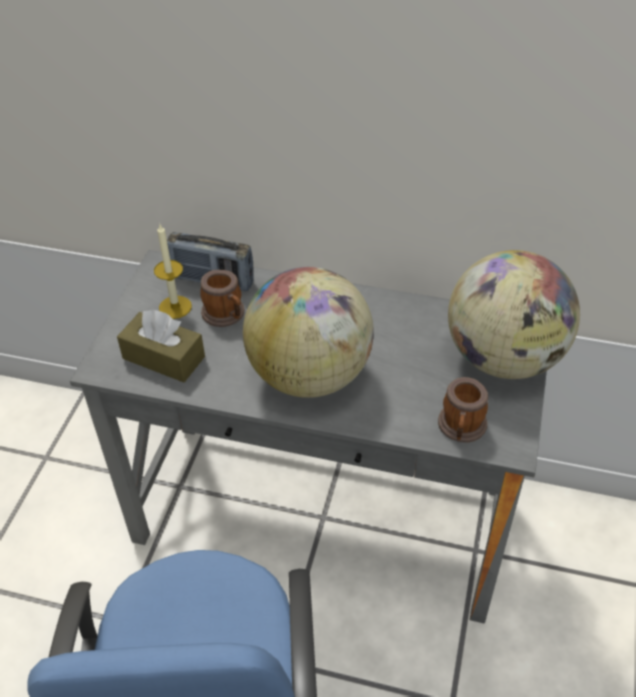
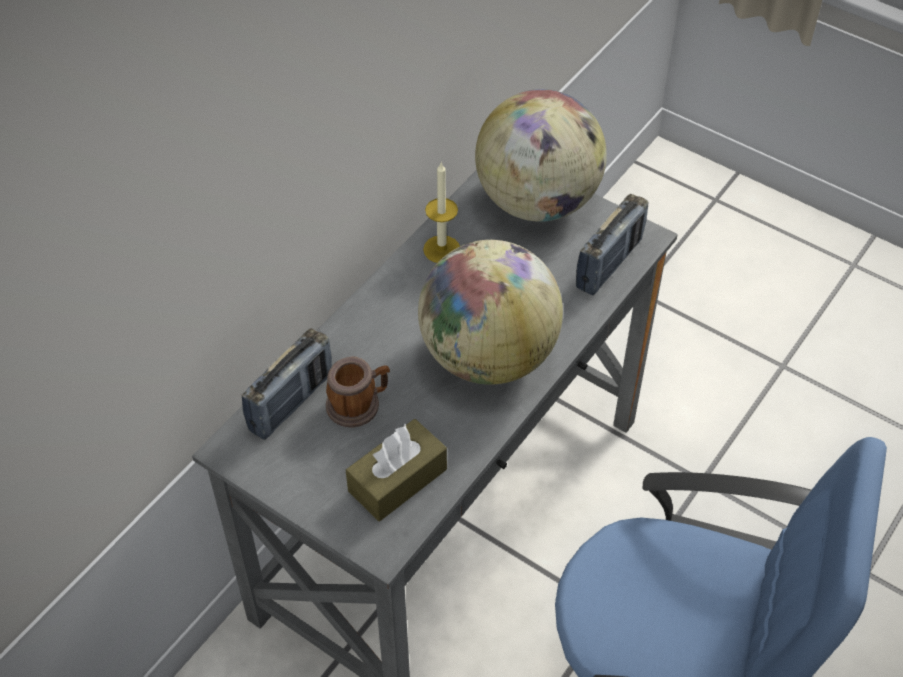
camera: 70 degrees left, 5 degrees up
candle [154,224,192,319] -> candle moved to [423,163,460,263]
mug [438,377,488,443] -> radio [576,194,648,295]

